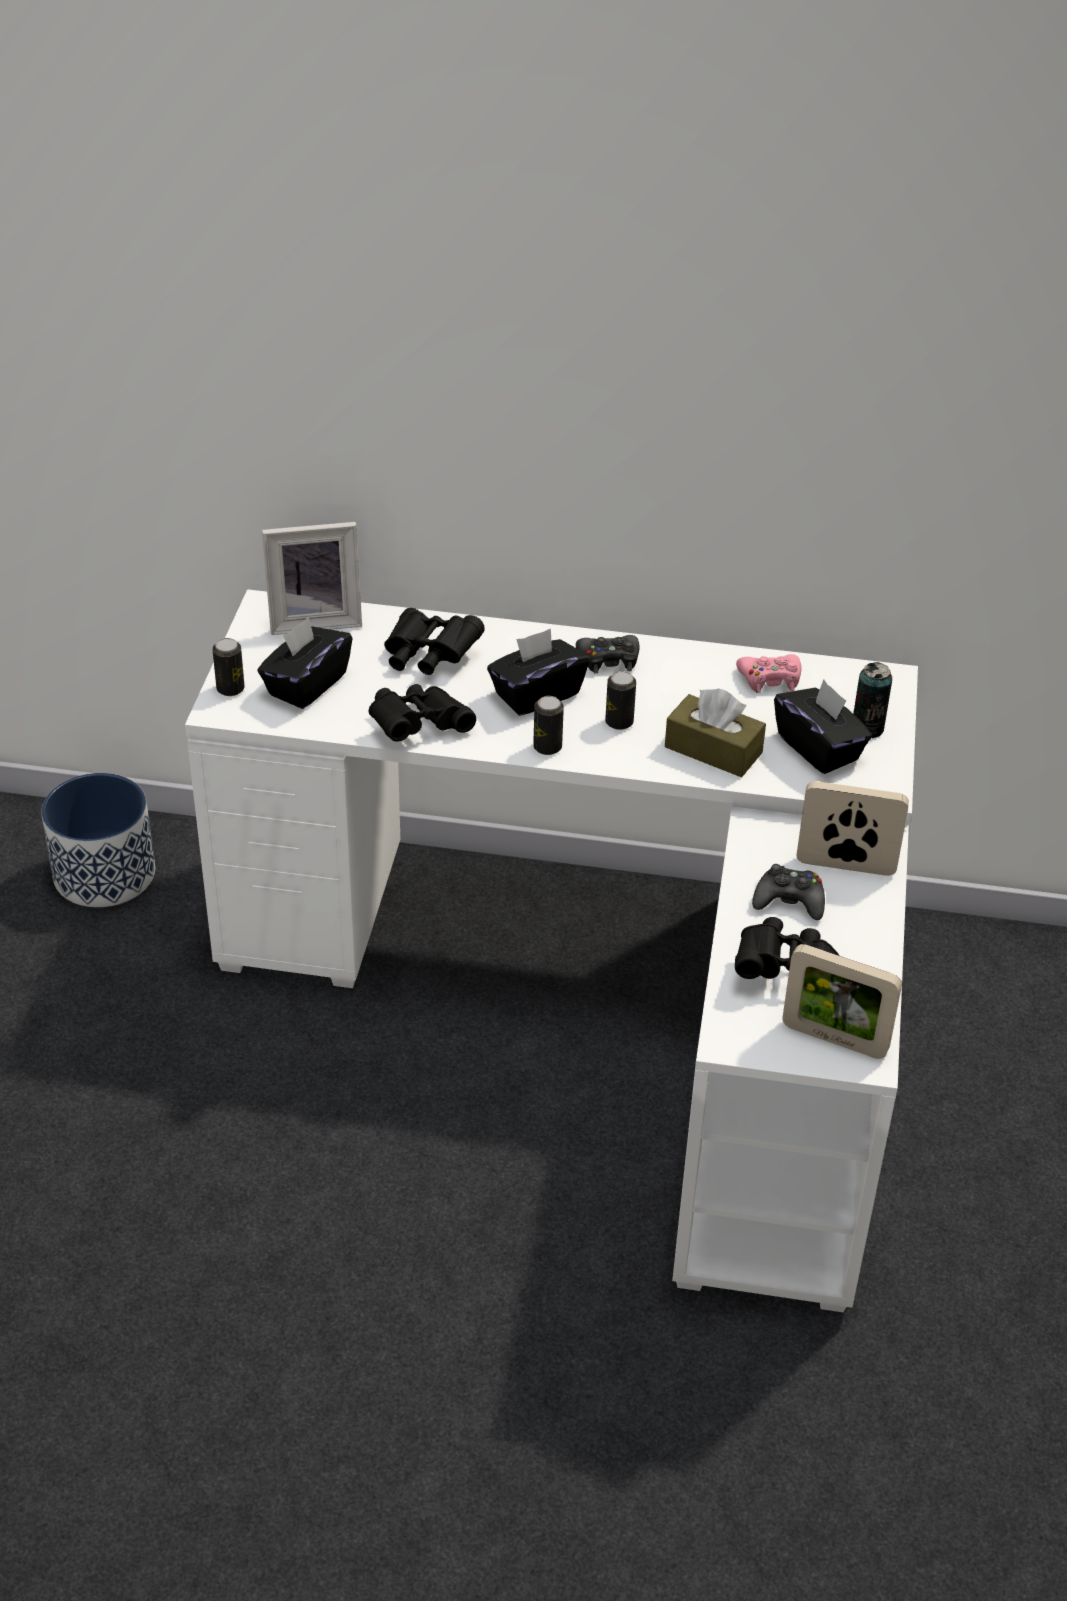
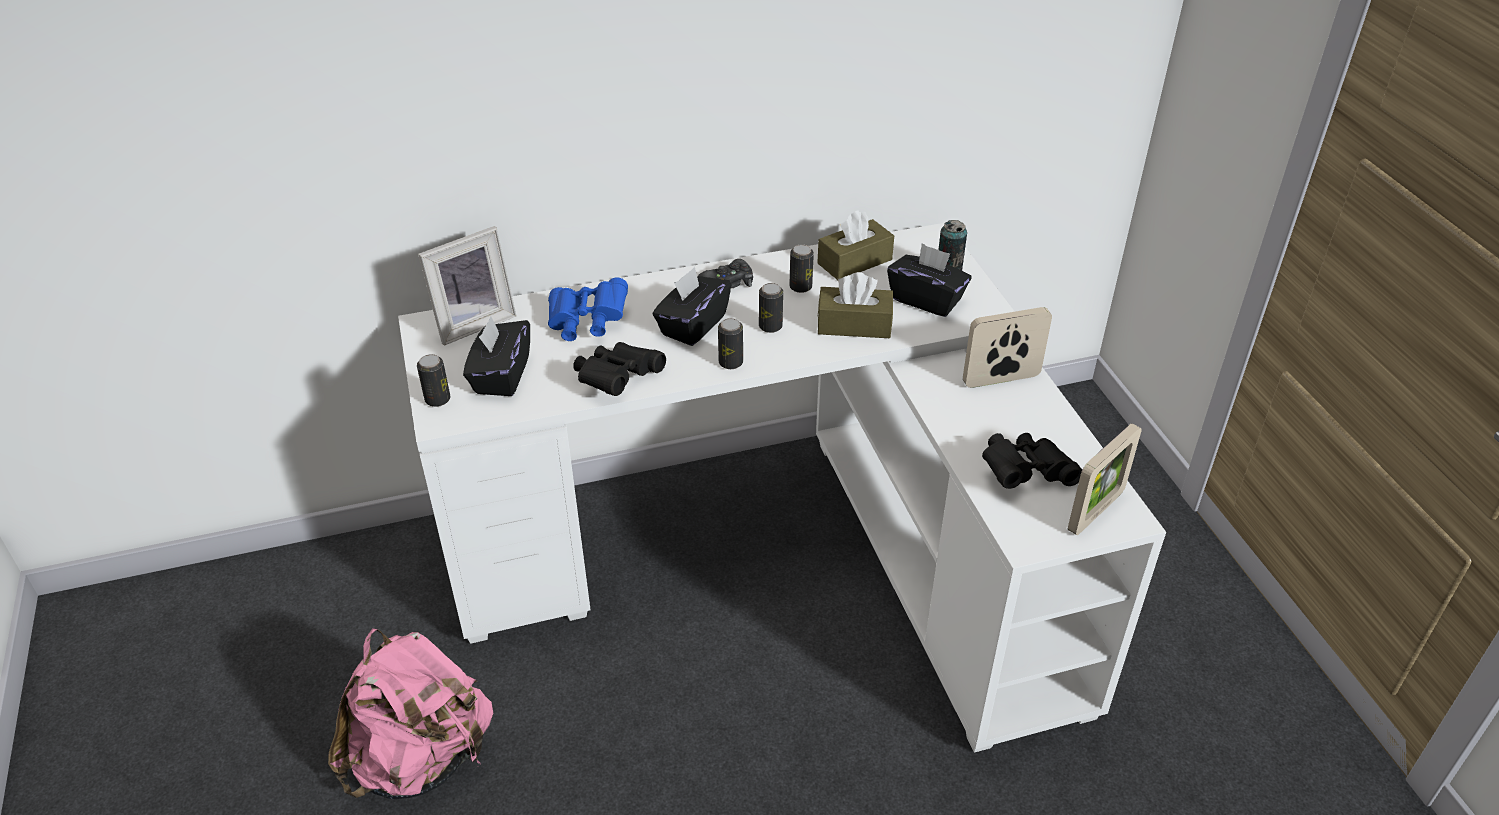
camera: 25 degrees left, 0 degrees up
planter [41,773,155,907] -> none
black binoculars [384,608,485,675] -> blue binoculars [548,277,628,341]
pink game controller [736,654,801,693] -> brown tissue box [817,210,894,280]
black game controller [752,864,825,920] -> none
picture frame [782,944,902,1059] -> picture frame turned 45 degrees counterclockwise [1068,423,1142,535]
none -> pink backpack [328,628,493,799]
none -> can [790,244,814,293]

